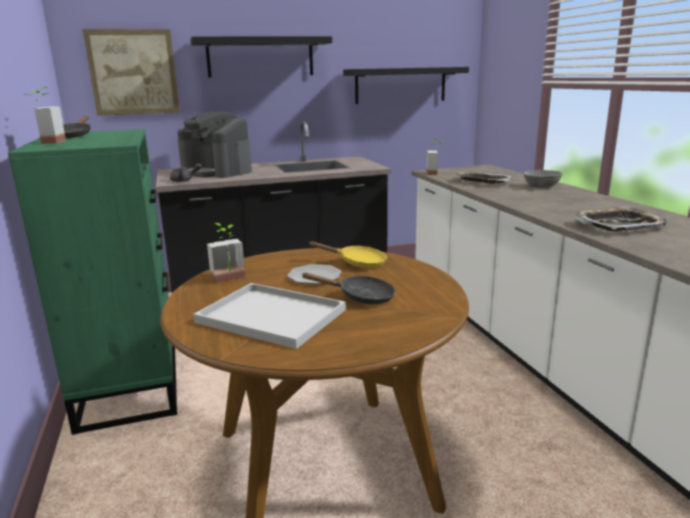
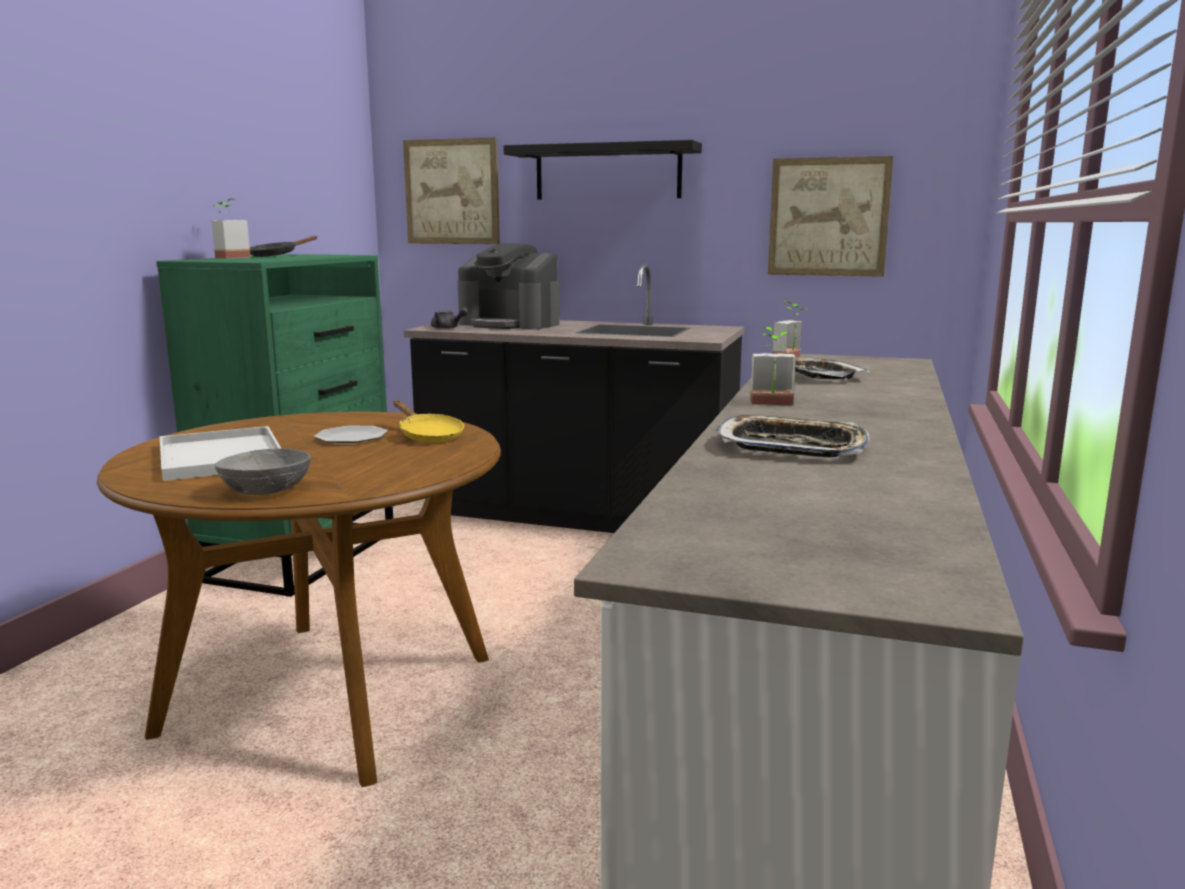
camera: 35 degrees right, 5 degrees down
coffee machine [178,111,252,178] -> coffee machine turned 45 degrees counterclockwise [458,243,560,330]
potted plant [207,223,245,283] -> potted plant moved to [750,327,796,405]
black frying pan [301,273,395,304] -> none
black shelf [343,67,469,104] -> picture [768,156,893,277]
grey bowl [523,170,563,188] -> grey bowl moved to [215,448,311,495]

